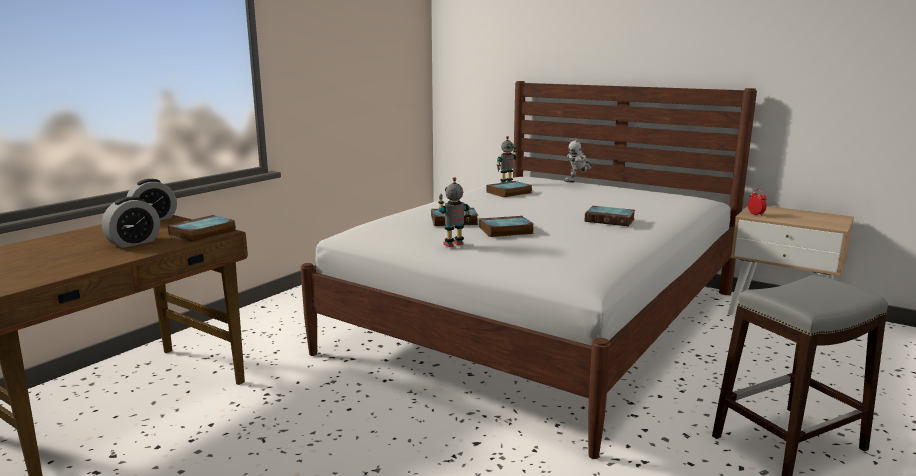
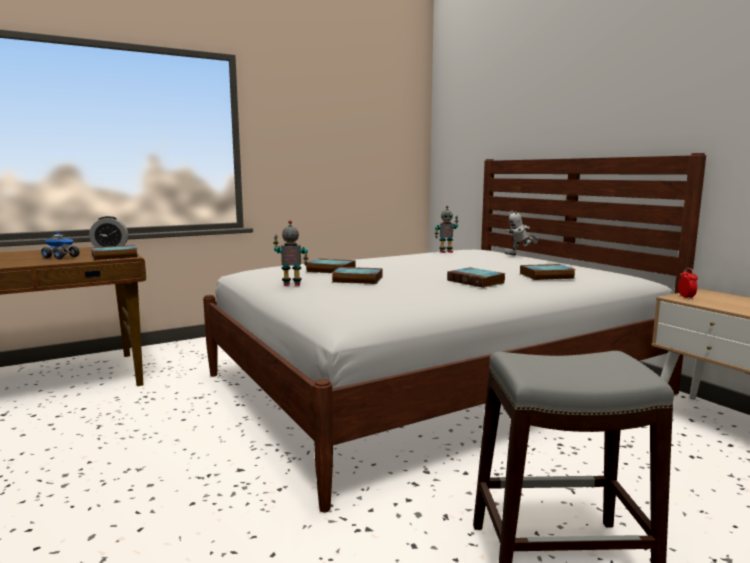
camera: 25 degrees right, 5 degrees down
alarm clock [102,197,160,248] -> toy truck [41,231,80,259]
book [487,181,532,197] -> book moved to [520,264,575,280]

